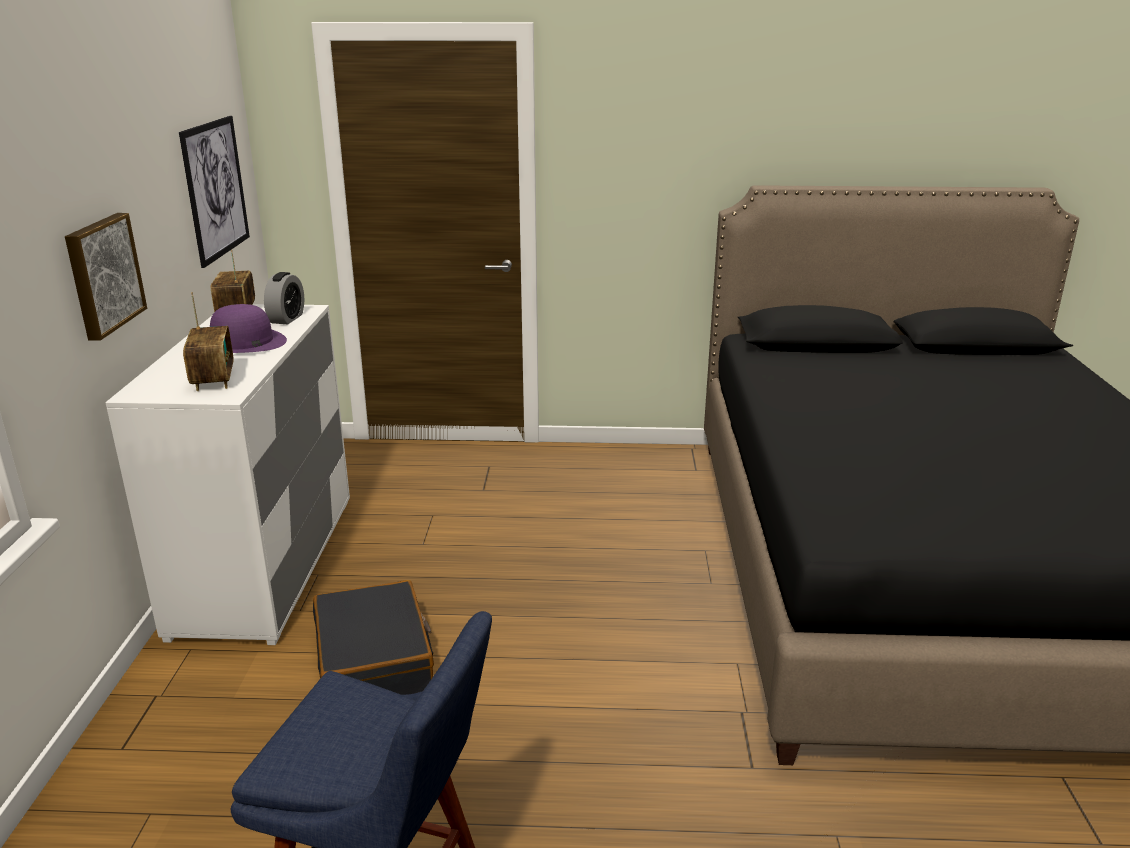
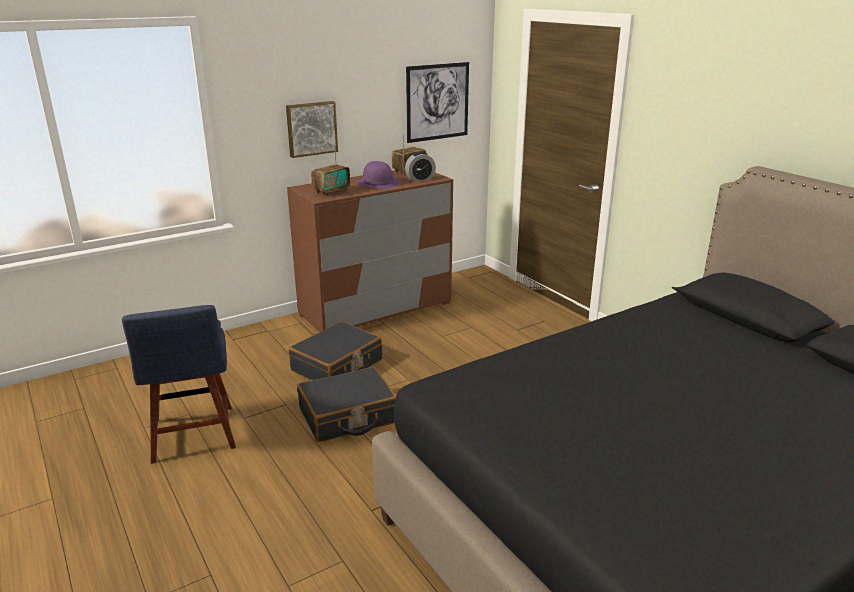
camera: 55 degrees right, 0 degrees up
white dresser [106,304,350,645] -> brown dresser [287,170,453,332]
none -> black suitcase [297,367,397,442]

